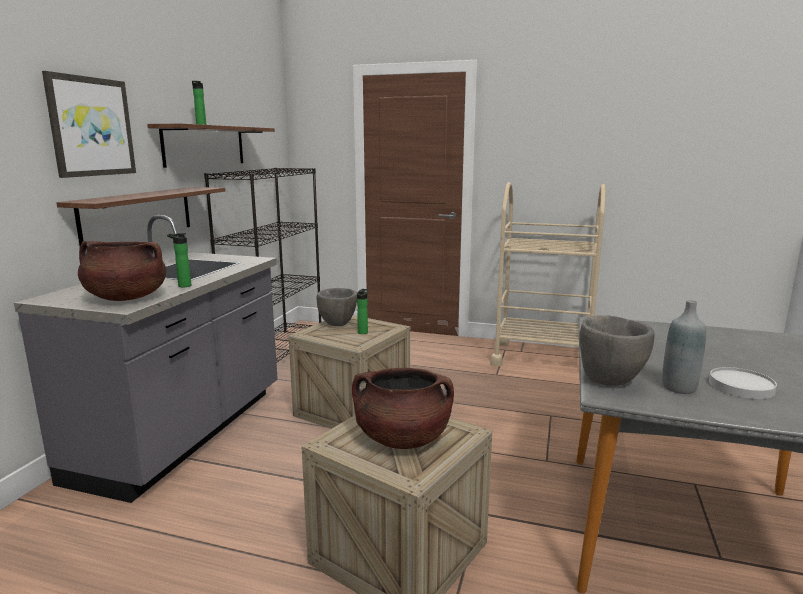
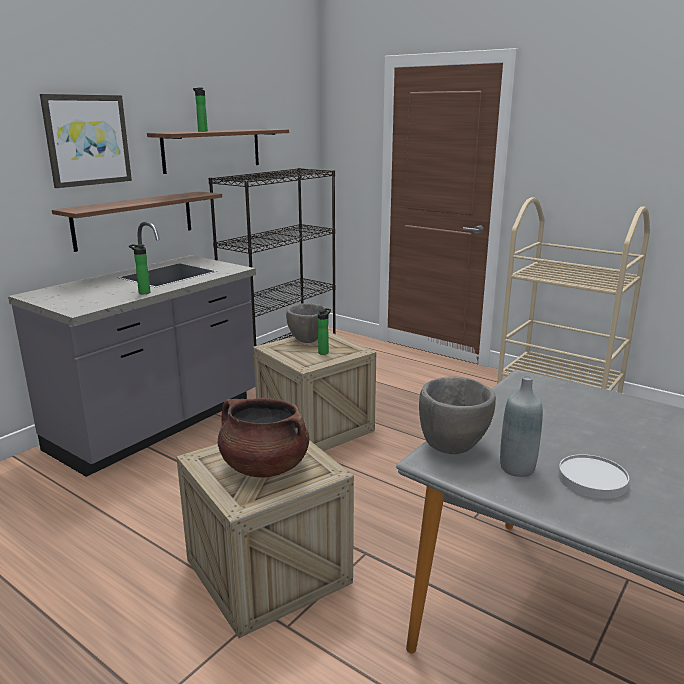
camera: 20 degrees right, 5 degrees up
brown cooking pot [78,241,166,301] -> none

